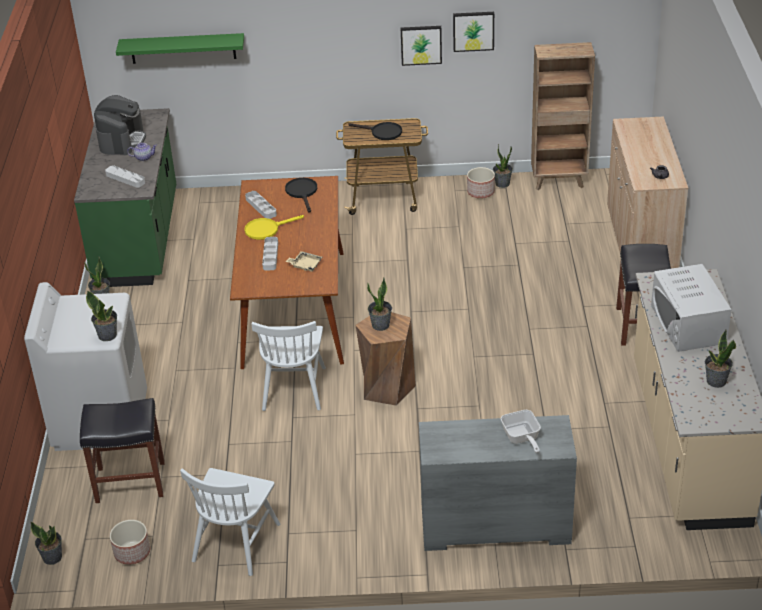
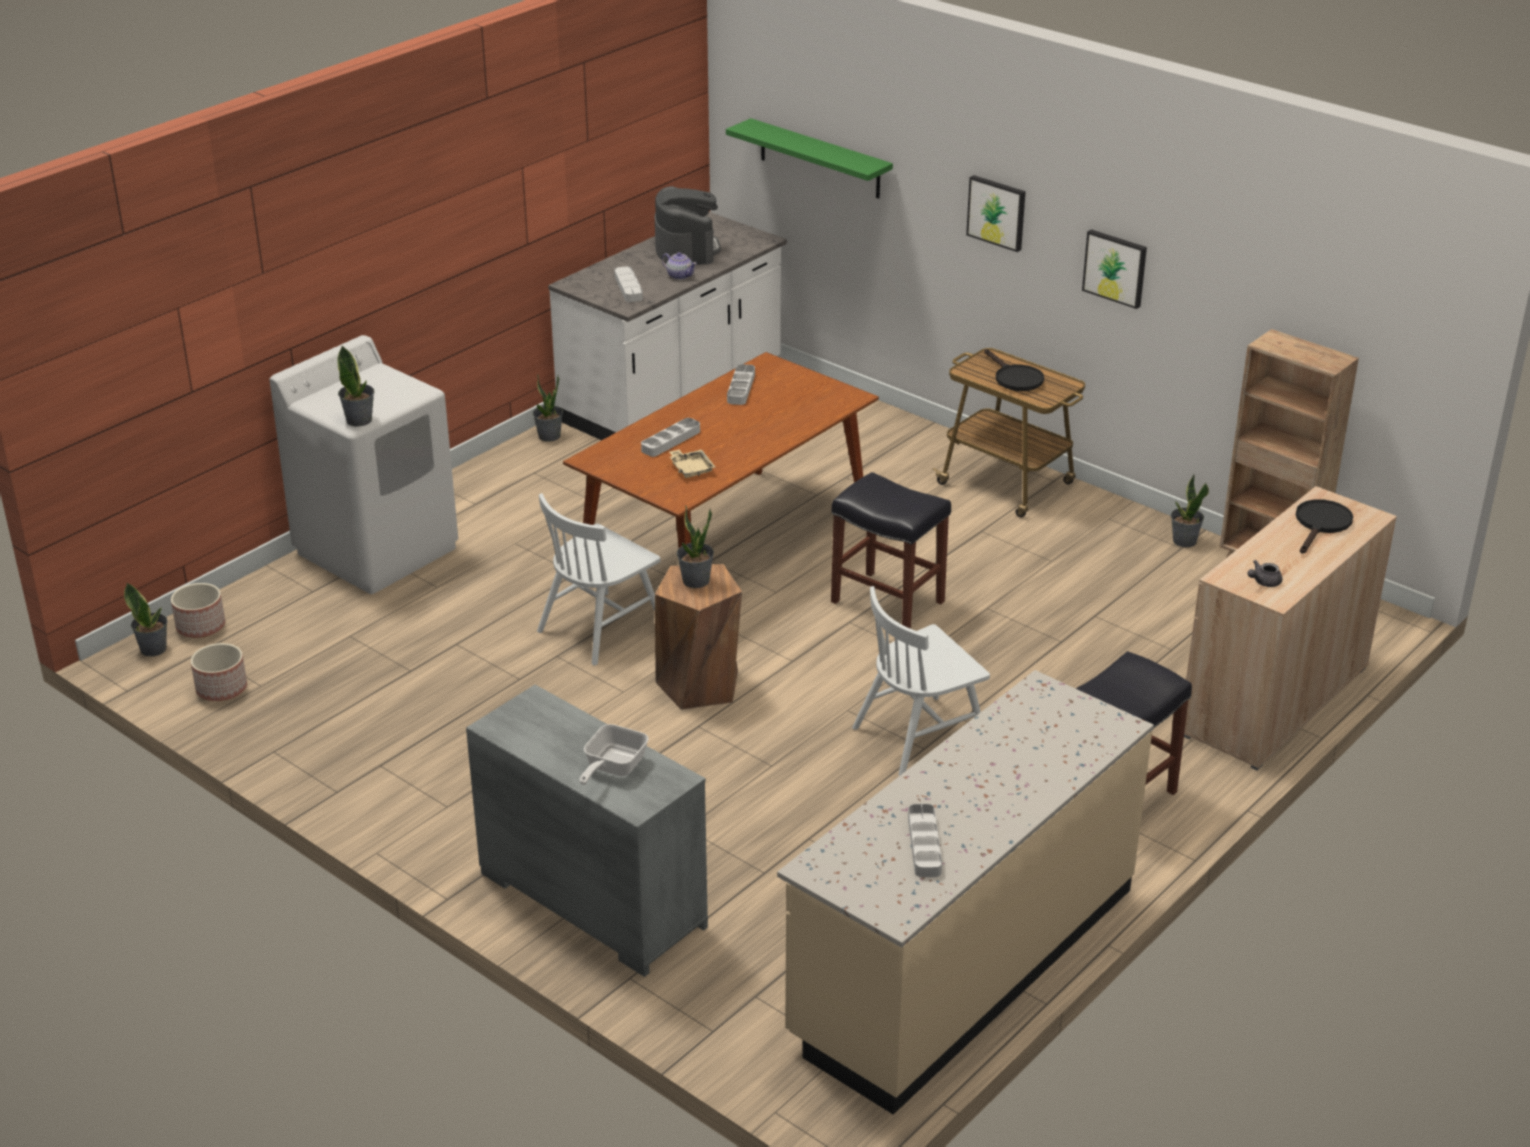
camera: 40 degrees right, 5 degrees down
green counter [74,108,176,287] -> white counter [548,212,787,440]
black stool [80,398,165,503] -> black stool moved to [831,472,951,629]
coffee machine [94,95,146,155] -> coffee machine turned 60 degrees counterclockwise [655,186,721,265]
white chair [180,468,280,576] -> white chair moved to [852,586,990,776]
yellow frying pan [244,215,304,240] -> none
black frying pan [285,178,317,213] -> black frying pan moved to [1296,499,1353,553]
picture [453,12,494,52] -> picture moved to [966,175,1026,252]
planter [467,167,495,199] -> planter moved to [171,583,225,638]
white microwave [651,264,732,352] -> none
potted plant [705,330,736,388] -> grey tray [908,804,942,877]

